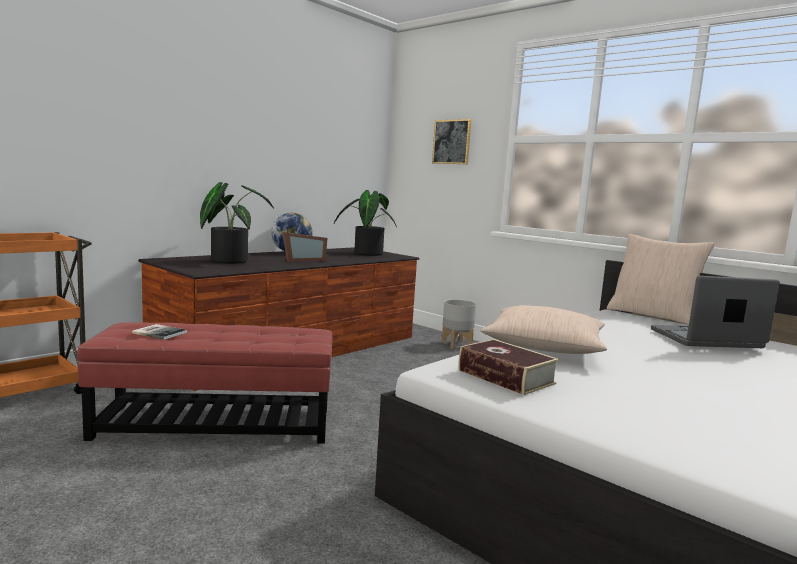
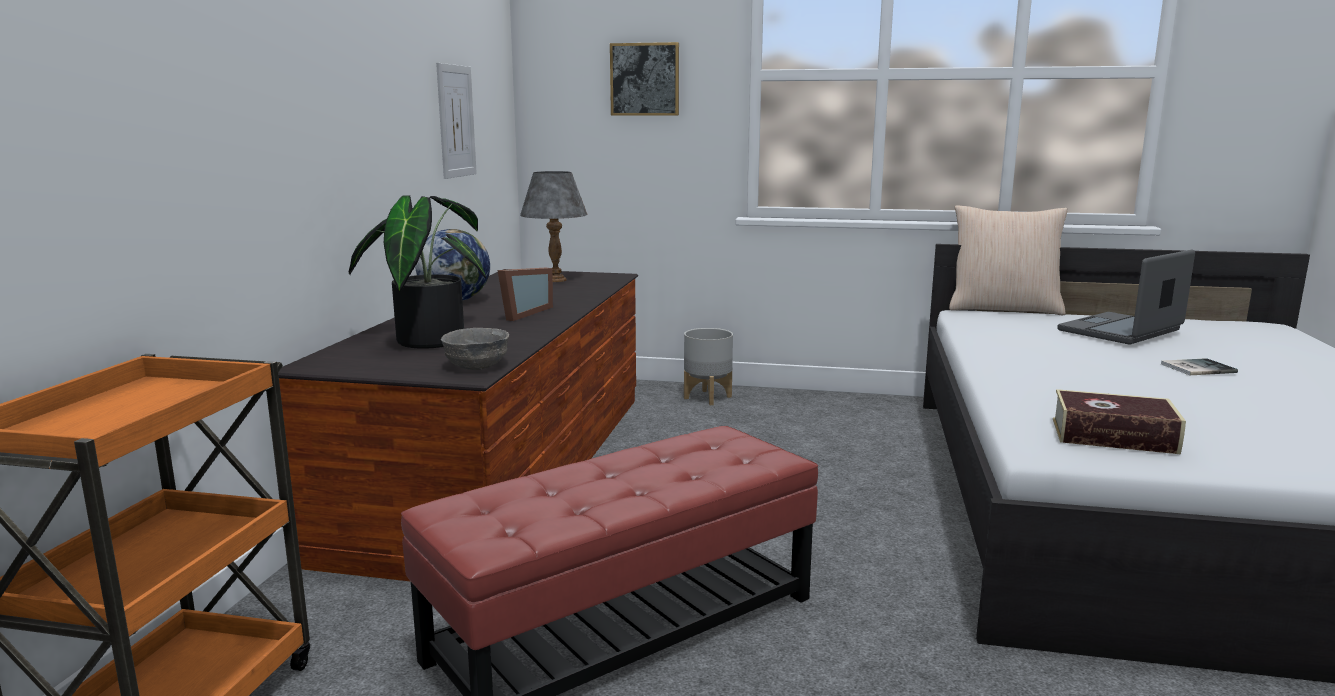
camera: 30 degrees left, 5 degrees up
book [132,324,187,340] -> book moved to [1161,358,1238,375]
potted plant [334,190,397,256] -> grey table lamp [520,171,588,282]
beige pillow [481,305,607,354] -> none
none -> picture [436,63,477,179]
none -> grey bowl [441,328,509,370]

